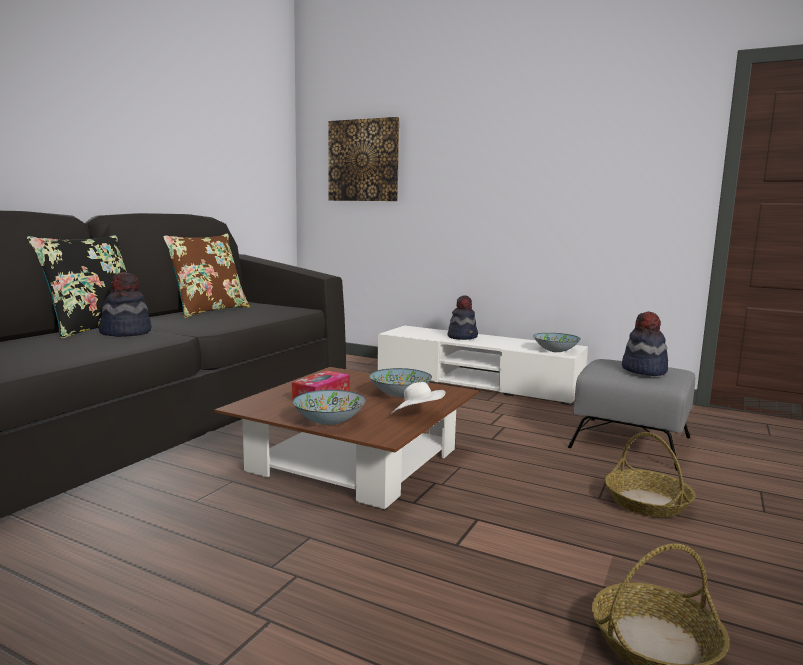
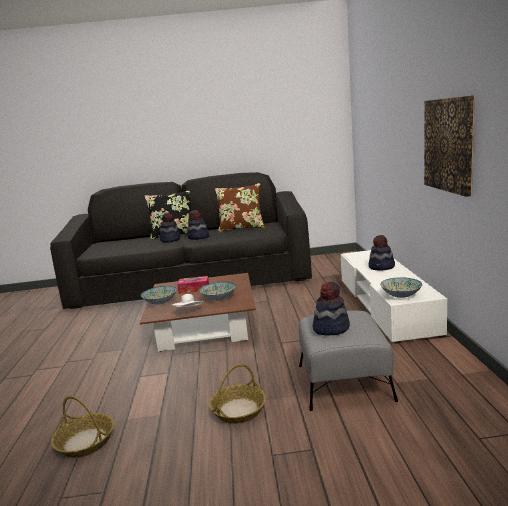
camera: 60 degrees right, 5 degrees up
picture [328,117,399,201] -> picture moved to [424,95,475,197]
none -> hat [187,210,209,240]

